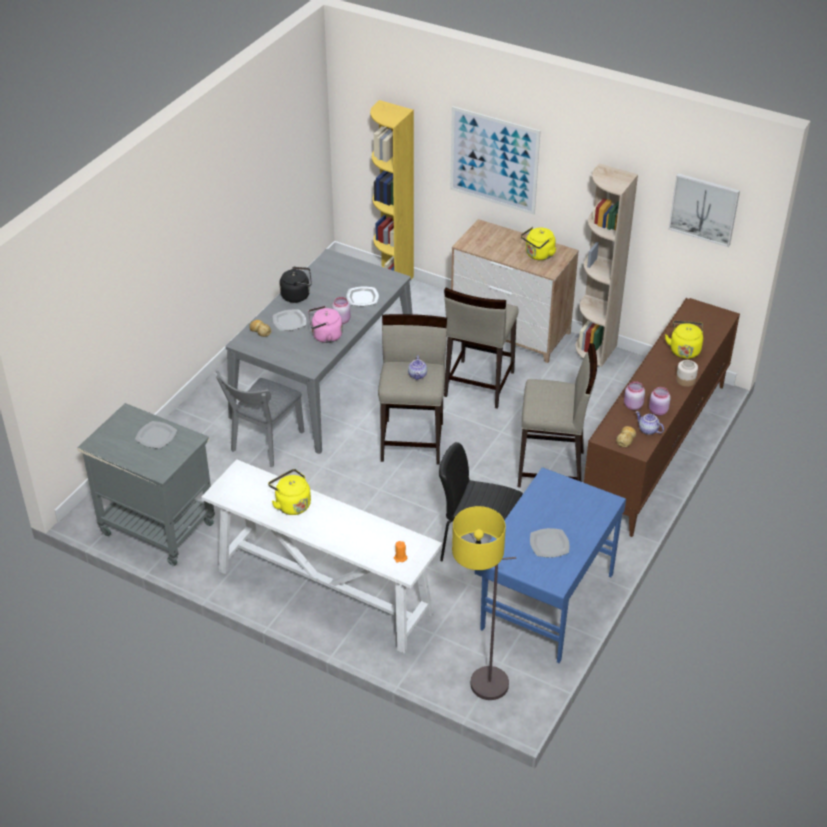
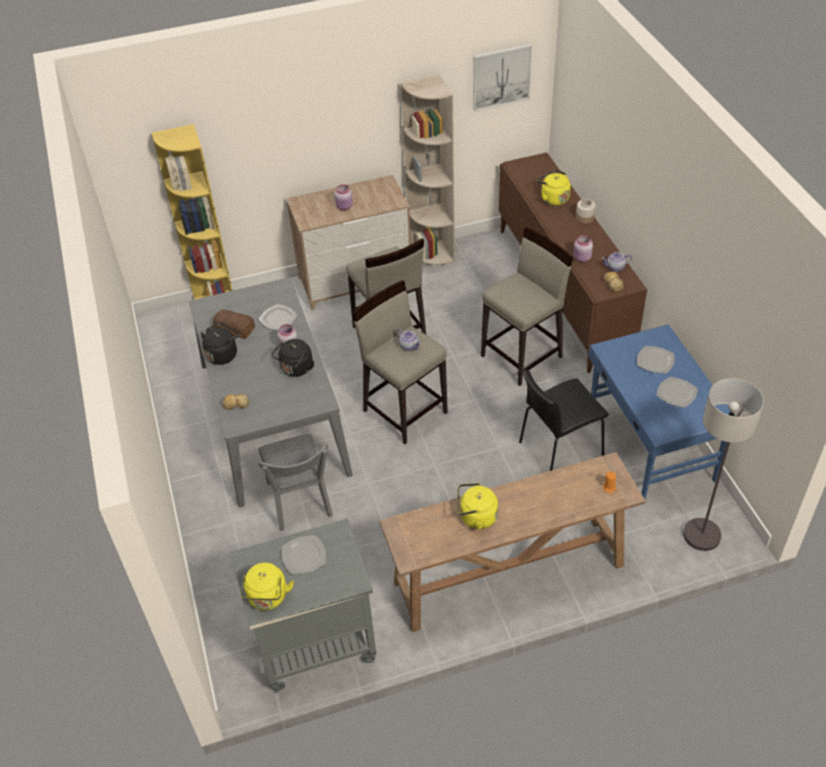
camera: 45 degrees left, 5 degrees up
white console table [201,459,442,653] -> brown console table [379,452,645,632]
plate [273,309,306,331] -> plate moved to [637,346,675,374]
pink kettle [308,306,343,343] -> black kettle [271,339,314,377]
picture [450,106,540,215] -> none
yellow floor lamp [452,506,516,700] -> grey floor lamp [683,378,764,551]
yellow kettle [521,227,556,260] -> yellow kettle moved to [240,563,294,610]
pink jar [649,387,670,416] -> pink jar moved to [334,184,353,211]
none -> bread [213,310,255,339]

